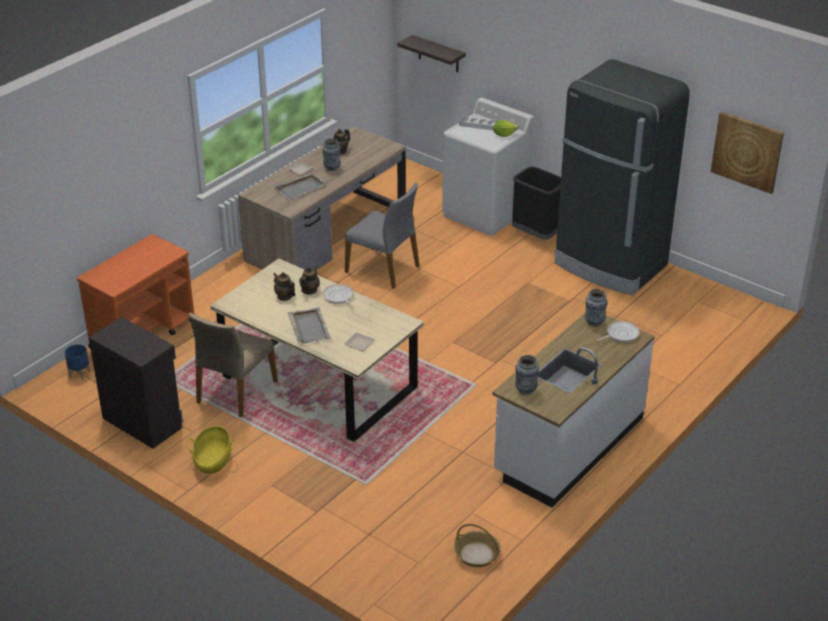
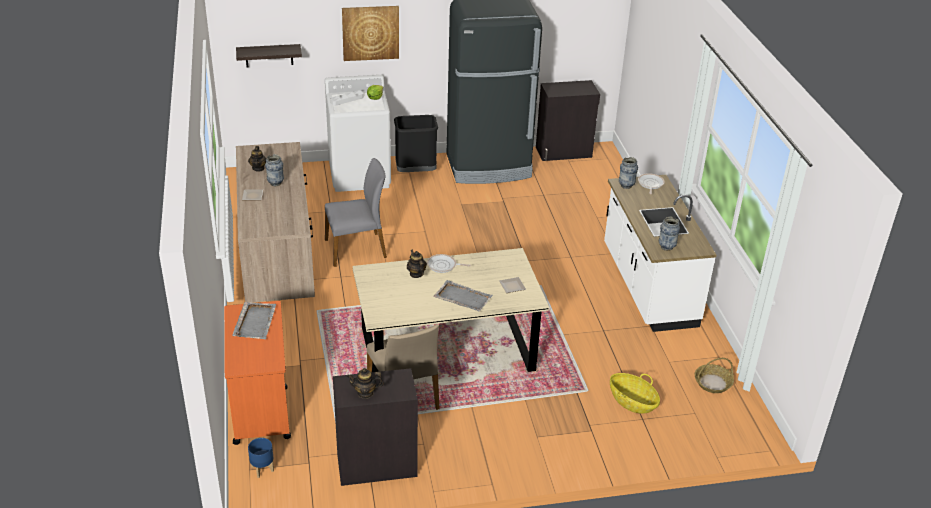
camera: 50 degrees left, 0 degrees up
basket [186,426,236,474] -> basket moved to [610,373,660,414]
grey tray [273,172,327,200] -> grey tray moved to [232,302,276,339]
teapot [273,272,295,301] -> teapot moved to [347,368,384,399]
picture [711,112,784,194] -> picture moved to [342,6,399,61]
none -> black cabinet [536,80,600,161]

